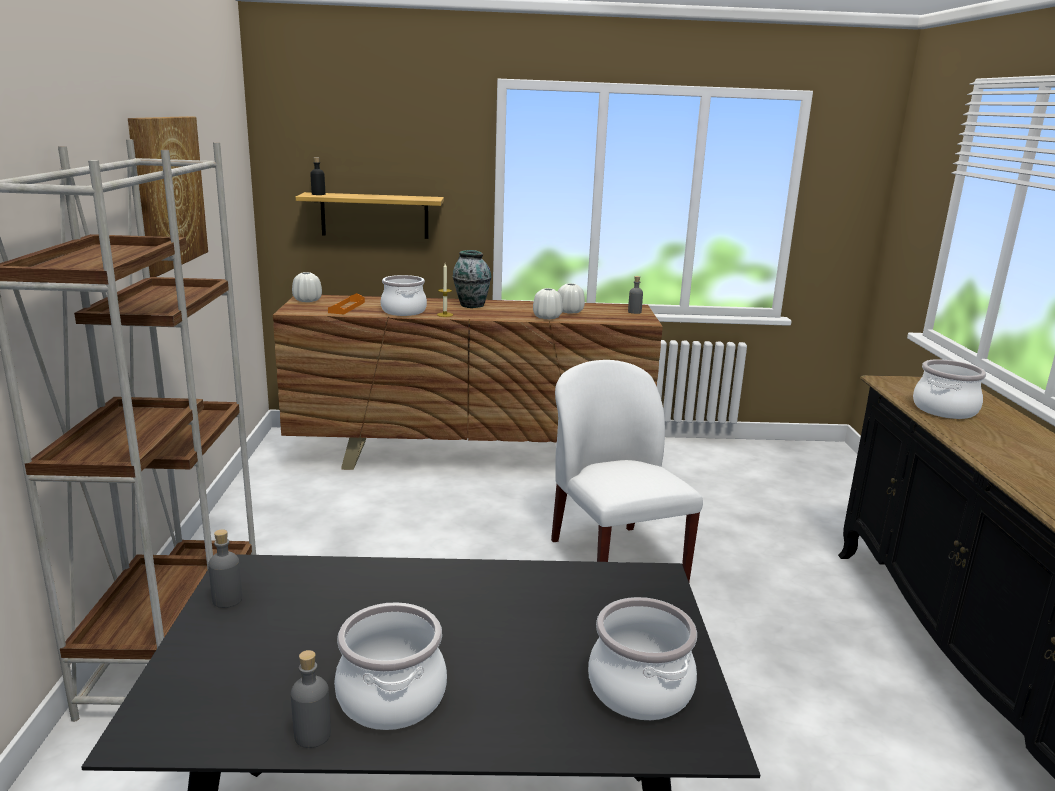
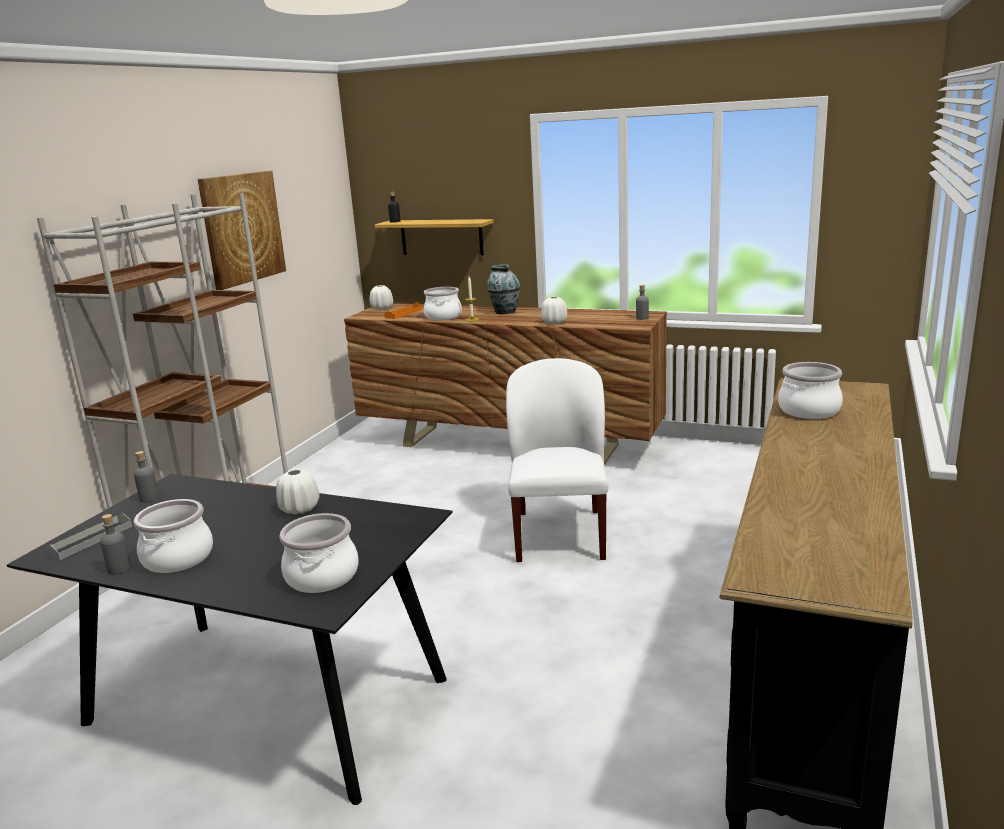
camera: 25 degrees right, 0 degrees up
white vase [558,283,585,314] -> white vase moved to [276,469,319,515]
none -> grey tray [45,512,132,560]

